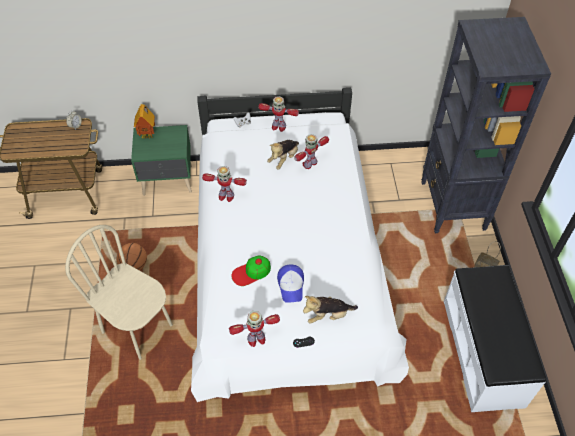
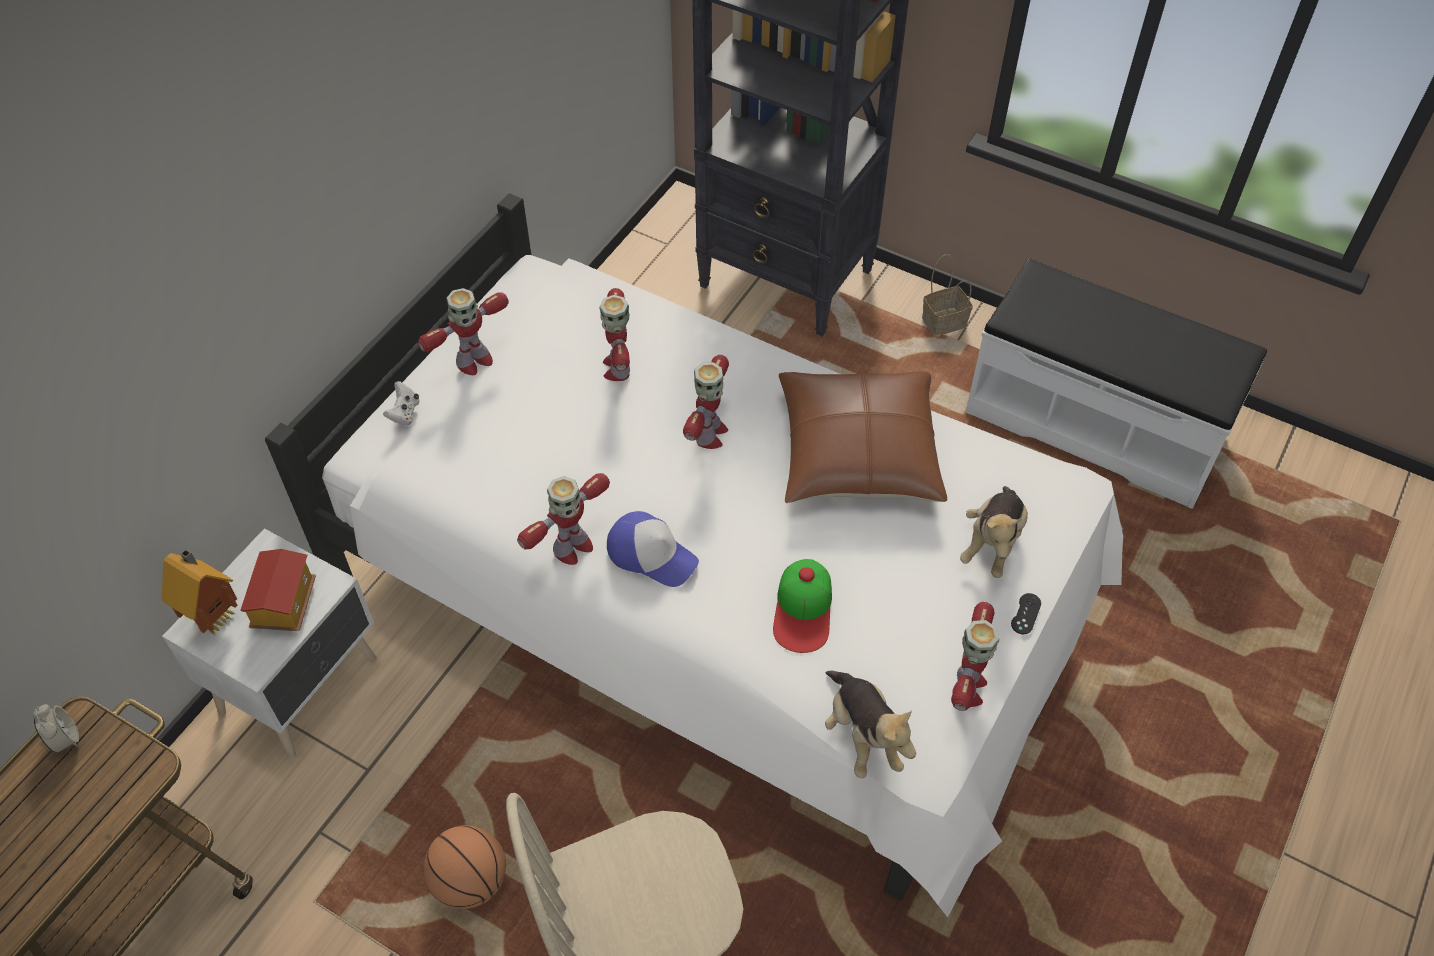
camera: 55 degrees left, 0 degrees up
green nightstand [131,125,192,196] -> white nightstand [162,528,377,759]
plush toy [267,140,299,170] -> plush toy moved to [825,671,916,778]
cap [277,264,304,303] -> cap moved to [607,511,699,587]
none -> toy house [240,549,316,631]
none -> toy robot [683,355,729,449]
none -> brown pillow [779,371,947,503]

